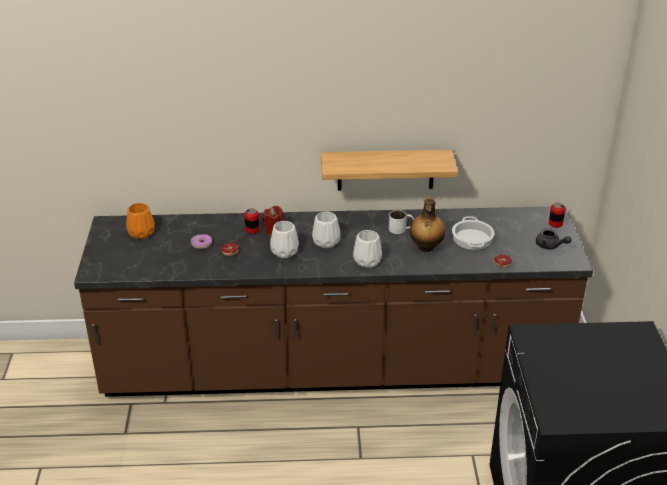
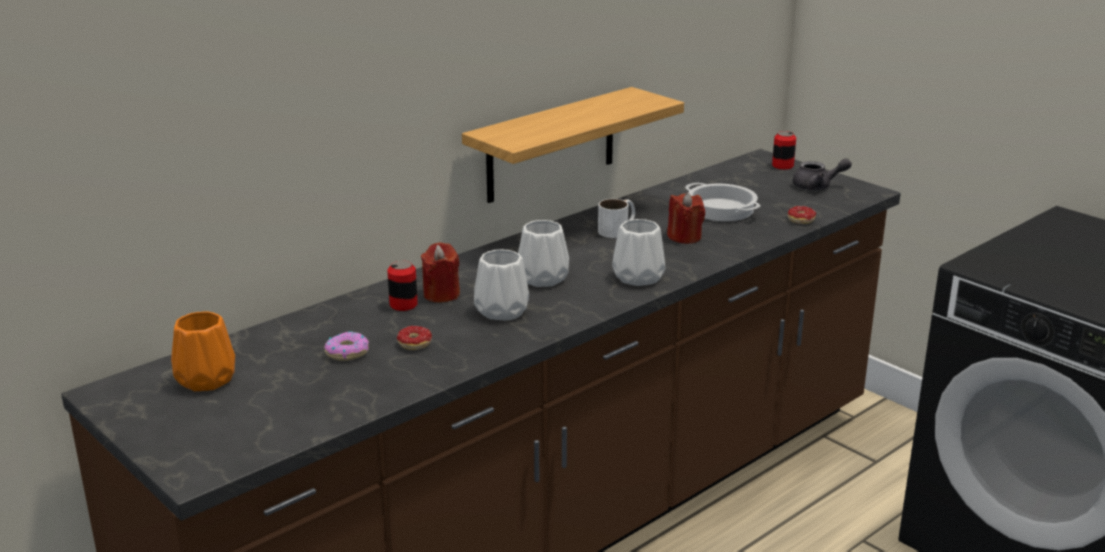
camera: 40 degrees left, 10 degrees down
bottle [409,198,445,252] -> red candle [667,192,705,244]

